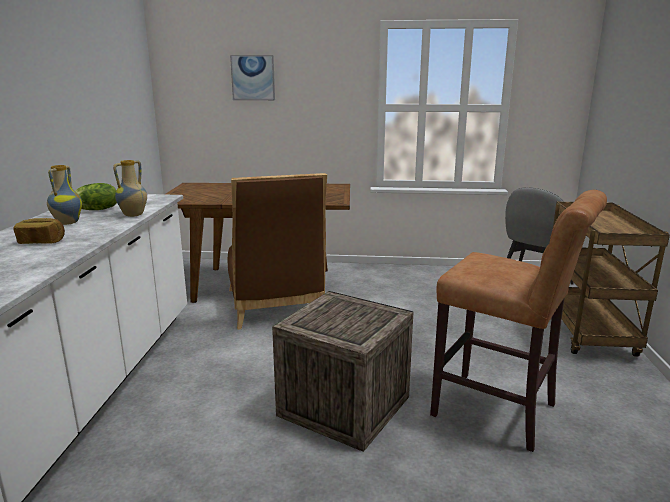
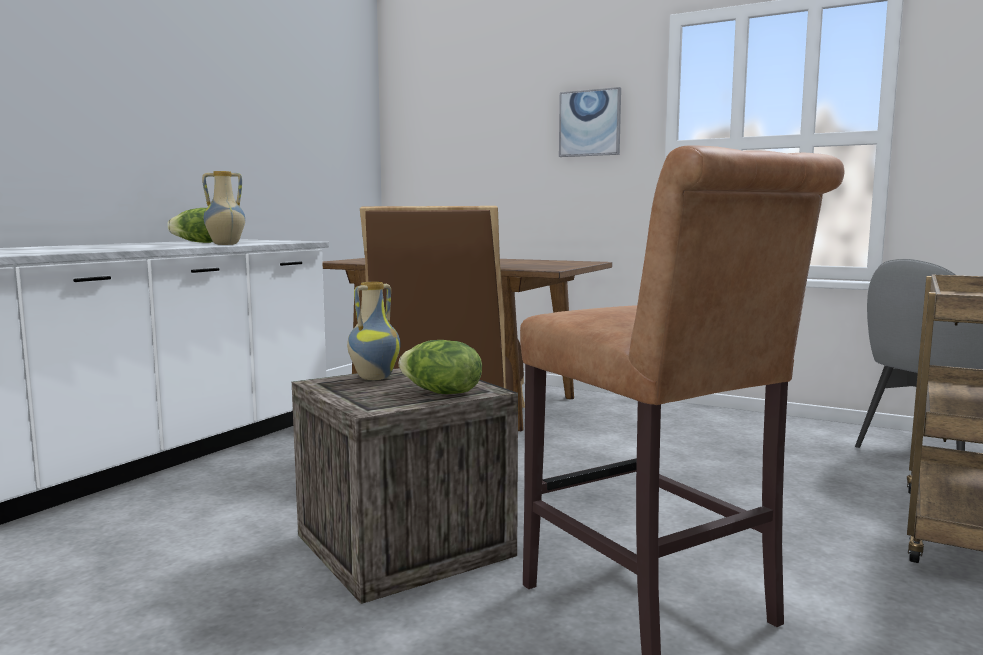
camera: 25 degrees right, 10 degrees down
bread [13,218,65,244] -> none
vase [47,165,82,225] -> vase moved to [347,282,400,380]
picture [230,55,275,100] -> picture moved to [559,87,621,157]
none -> lettuce [399,340,482,394]

